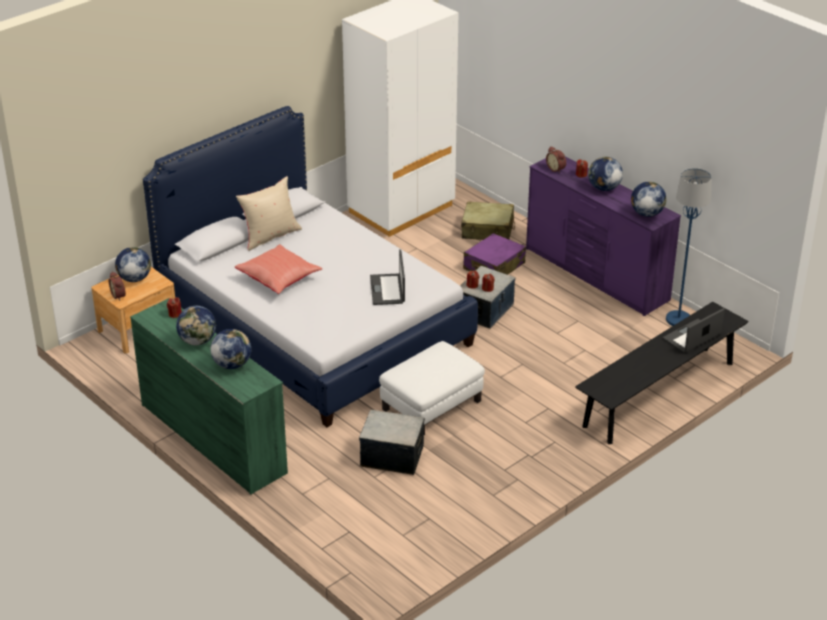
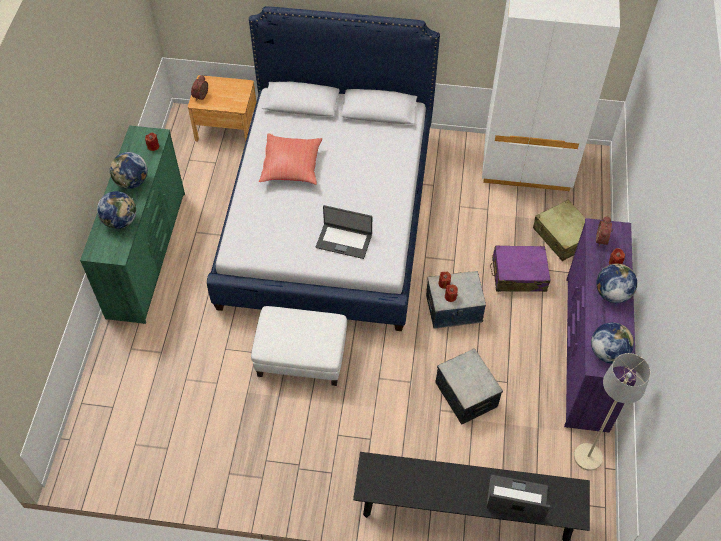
camera: 50 degrees right, 20 degrees up
globe [115,247,151,282] -> none
beige pillow [236,176,302,251] -> none
storage box [359,410,425,475] -> storage box moved to [435,349,503,425]
laptop [370,249,405,305] -> laptop turned 120 degrees counterclockwise [316,205,372,259]
blue floor lamp [666,168,712,326] -> beige floor lamp [574,353,651,471]

